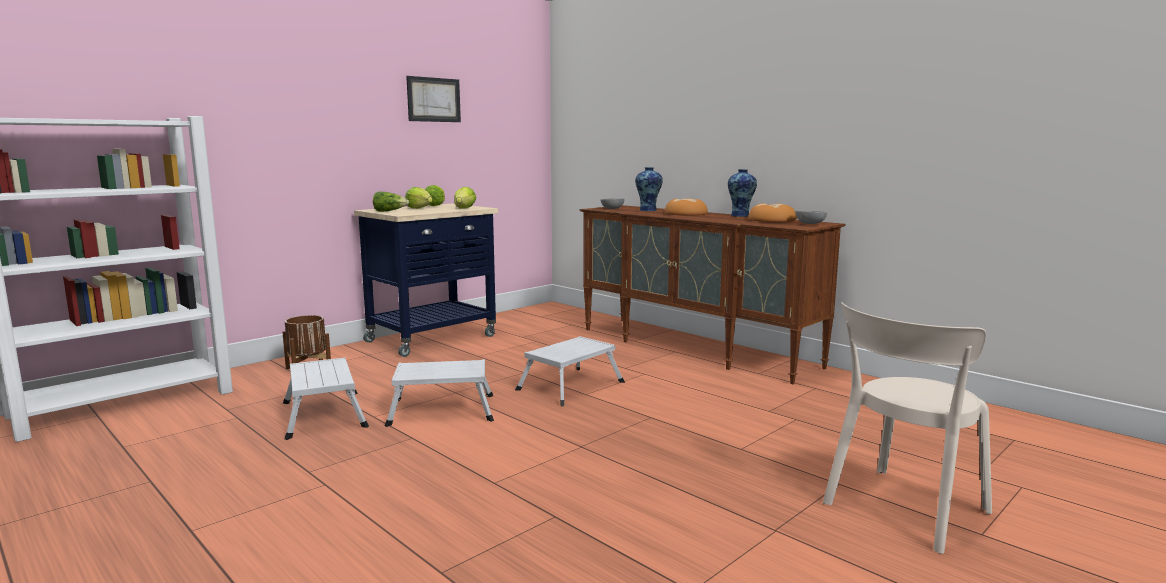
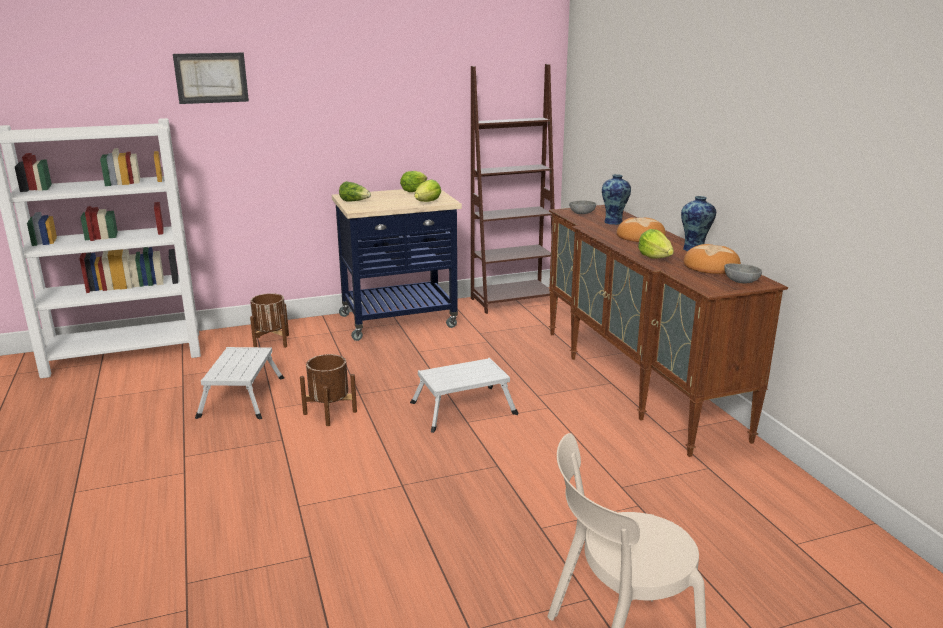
camera: 25 degrees right, 10 degrees up
white step ladder [385,359,494,427] -> brown planter [300,354,357,426]
lettuce [405,187,433,209] -> lettuce moved to [638,229,674,259]
picture [406,76,461,122] -> picture moved to [173,53,249,104]
none -> brown bookcase [471,64,555,314]

